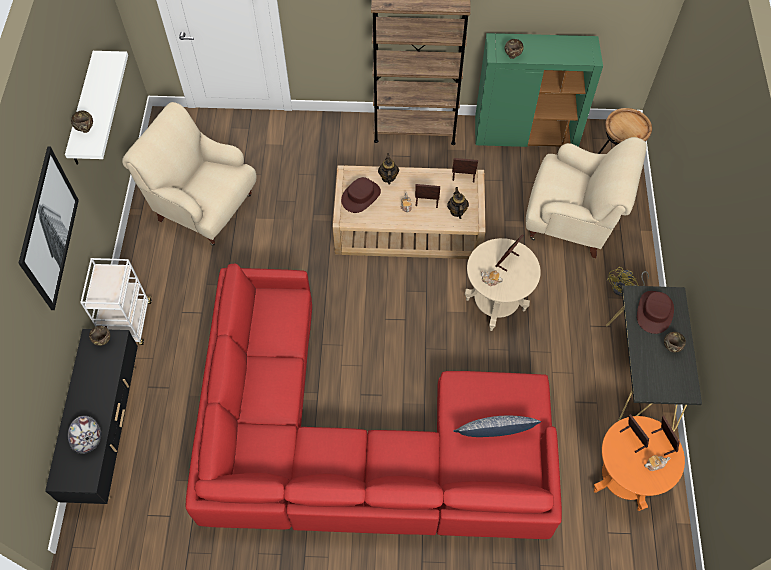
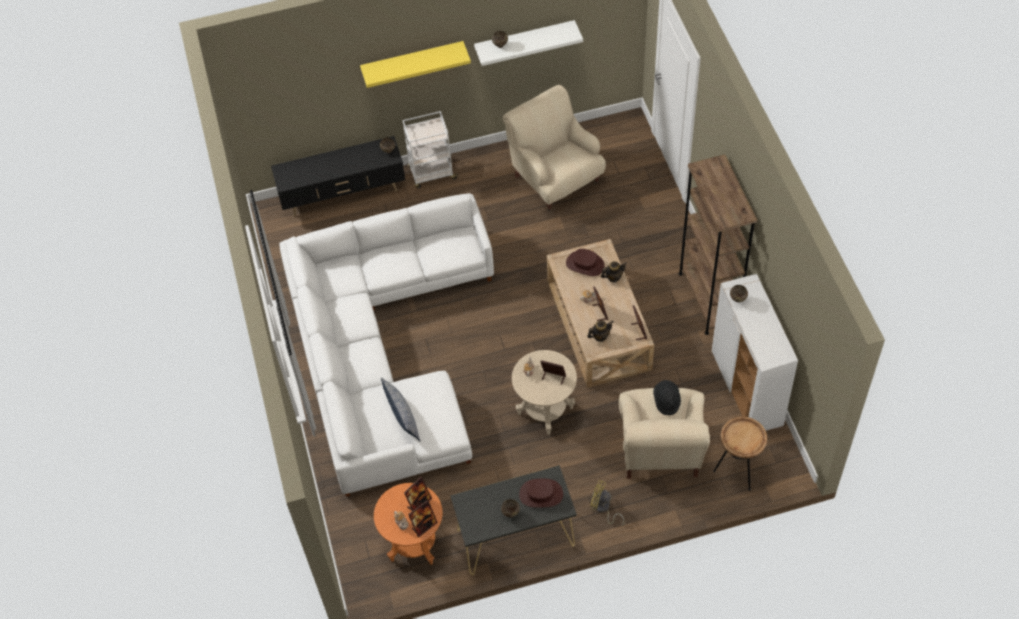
camera: 75 degrees right, 5 degrees down
picture [18,146,79,310] -> yellow shelf [360,41,471,88]
bowl [67,416,101,454] -> none
beige armchair [122,102,257,246] -> beige armchair turned 45 degrees counterclockwise [503,85,606,211]
red sofa [186,264,562,539] -> white sofa [279,193,494,497]
green cabinet [475,33,603,147] -> white cabinet [711,274,798,431]
none -> black hat [653,380,681,415]

